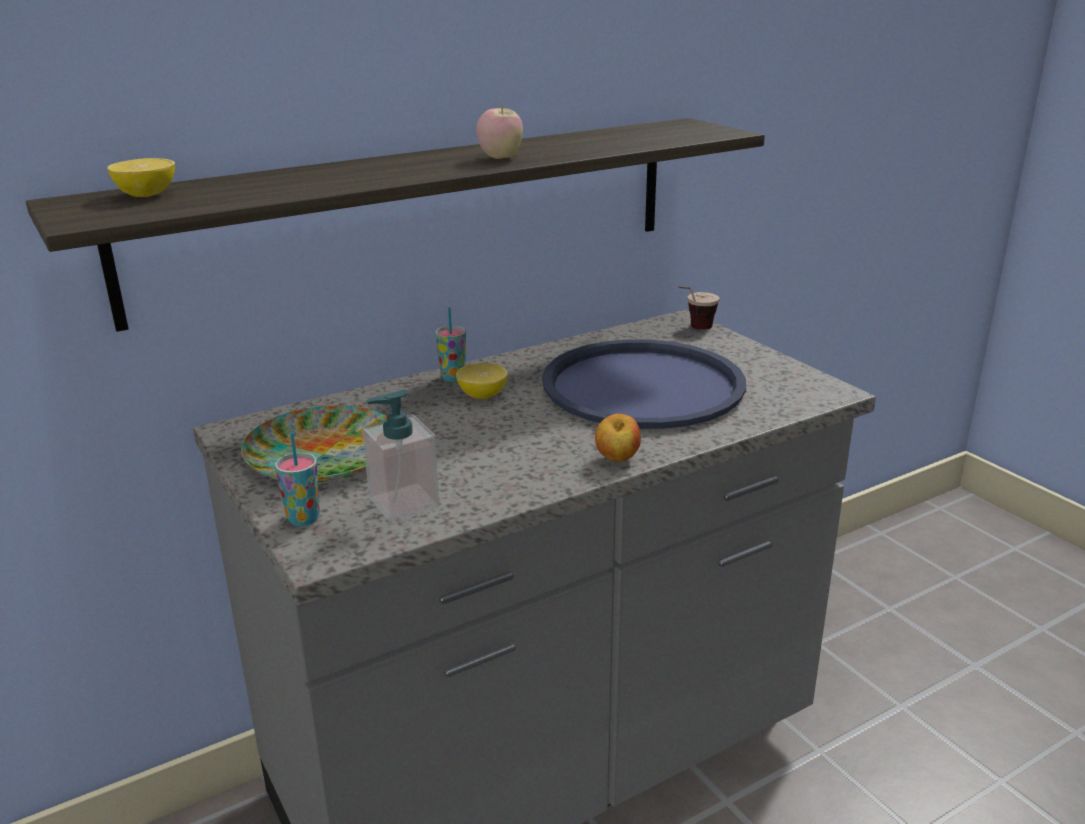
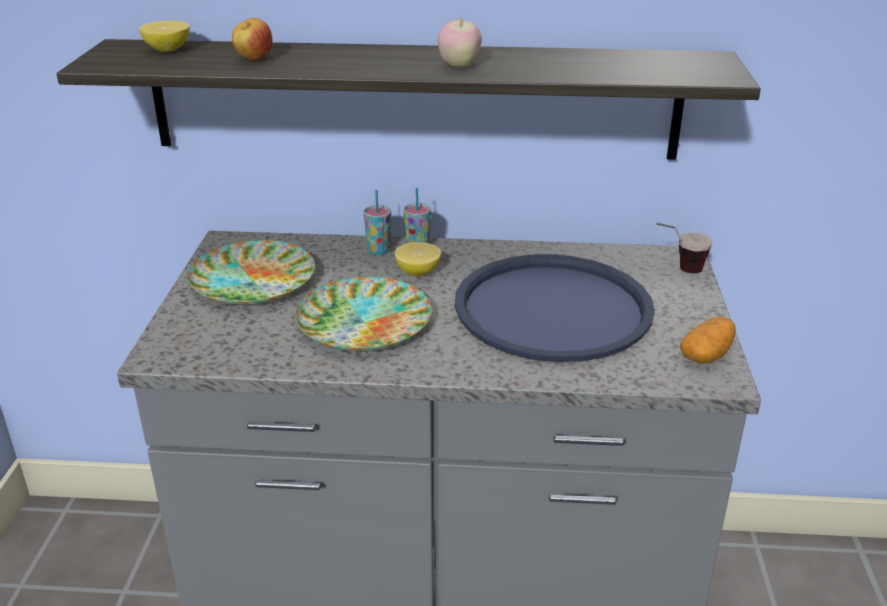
camera: 35 degrees right, 5 degrees up
cup [275,432,320,526] -> cup moved to [363,190,391,255]
soap dispenser [362,390,440,522] -> none
apple [595,414,641,462] -> apple moved to [232,18,273,61]
none -> plate [295,277,432,351]
none -> potato [680,317,736,363]

